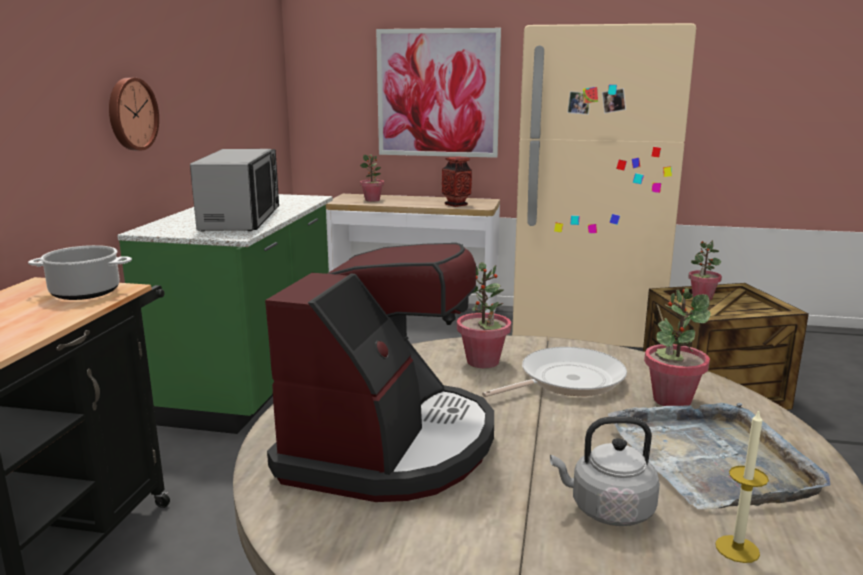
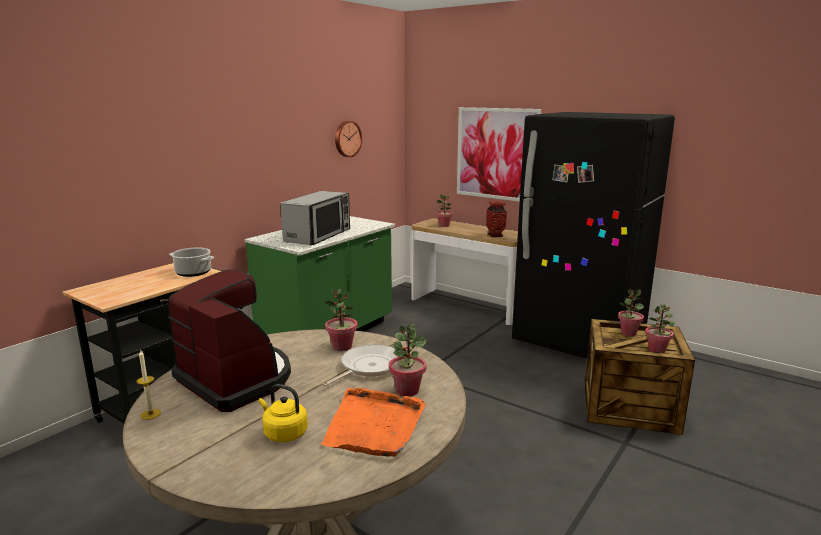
camera: 25 degrees right, 0 degrees up
wall clock [109,78,159,151] -> wall clock moved to [335,121,362,157]
coffee machine [265,243,494,502] -> coffee machine turned 90 degrees counterclockwise [168,269,291,412]
frying pan [482,347,627,397] -> frying pan turned 45 degrees counterclockwise [322,345,397,387]
beige fridge [512,23,696,348] -> black fridge [512,112,675,359]
grey kettle [550,416,660,526] -> yellow kettle [259,384,308,442]
grey tray [608,403,830,509] -> orange tray [321,388,426,457]
candle [715,410,769,563] -> candle moved to [136,350,161,420]
none -> potted plant [645,304,675,353]

